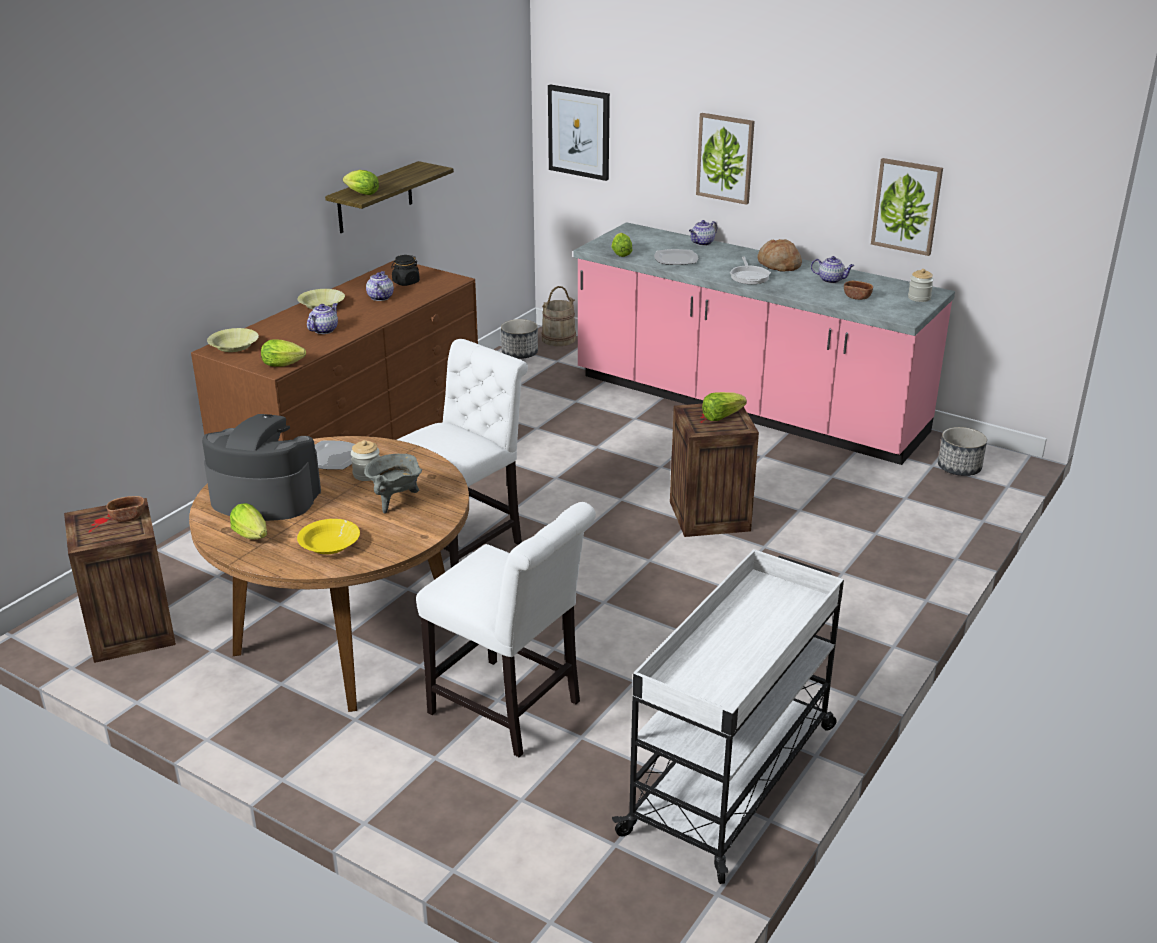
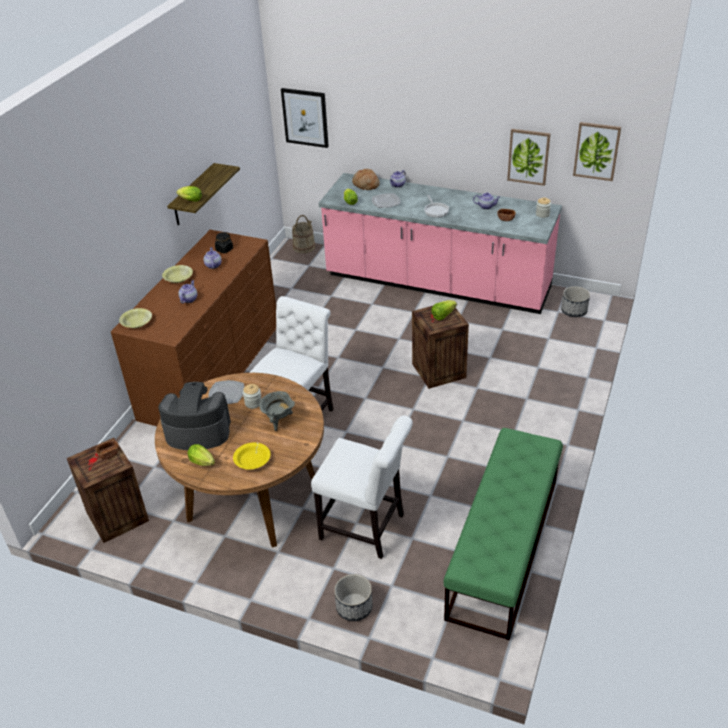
camera: 10 degrees left, 10 degrees up
lettuce [261,339,306,367] -> none
planter [501,319,538,359] -> planter moved to [334,574,373,621]
white cart [612,549,844,884] -> green bench [444,428,563,640]
picture [696,113,754,205] -> picture moved to [573,122,621,181]
bread [757,239,802,272] -> bread moved to [352,169,380,190]

